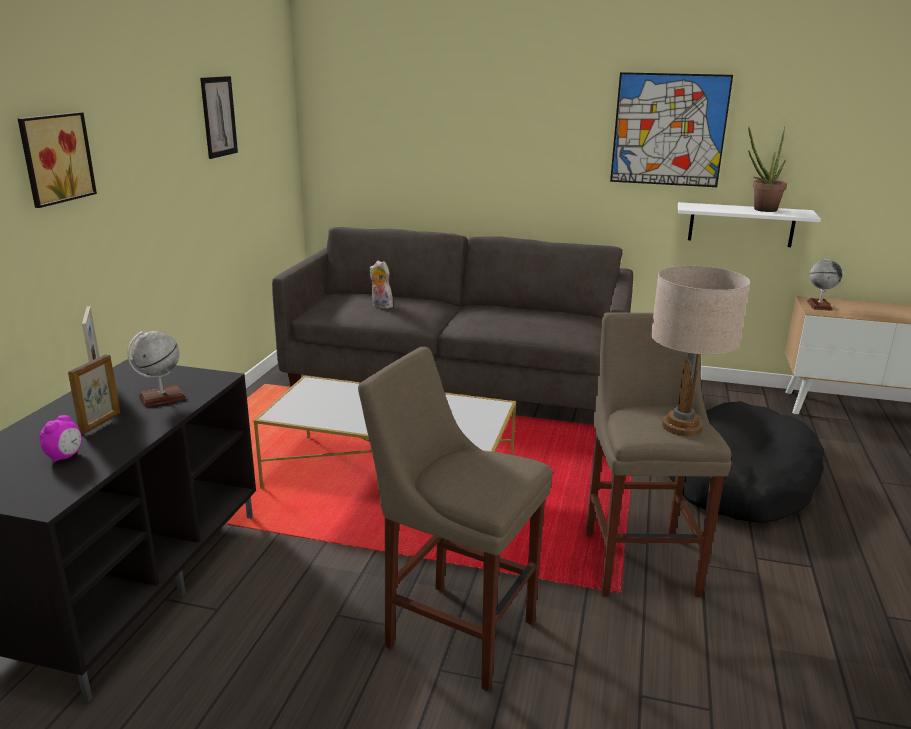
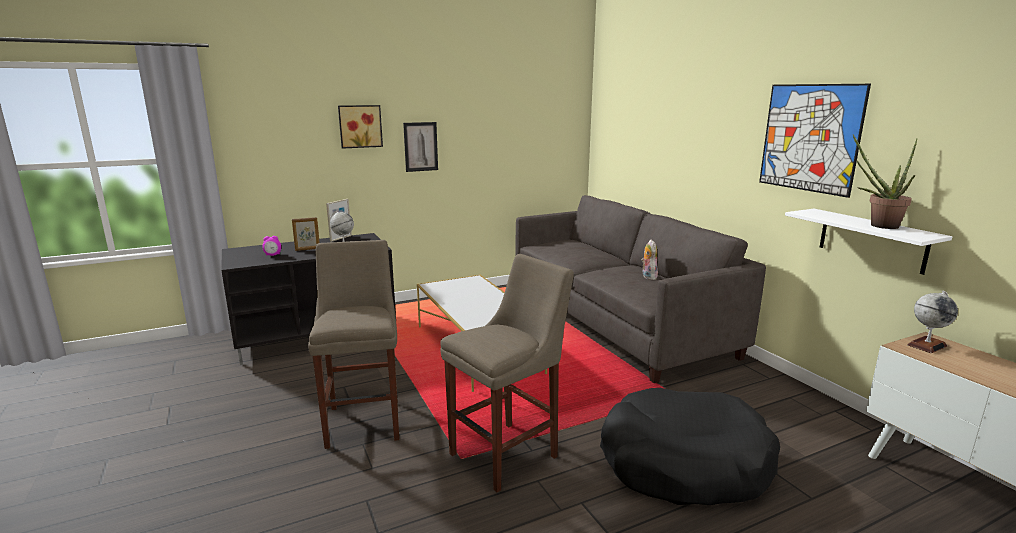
camera: 50 degrees right, 5 degrees down
picture [200,76,238,159] -> picture moved to [403,122,438,172]
plush toy [369,260,393,309] -> plush toy moved to [641,240,658,280]
beige table lamp [651,265,750,436] -> none

